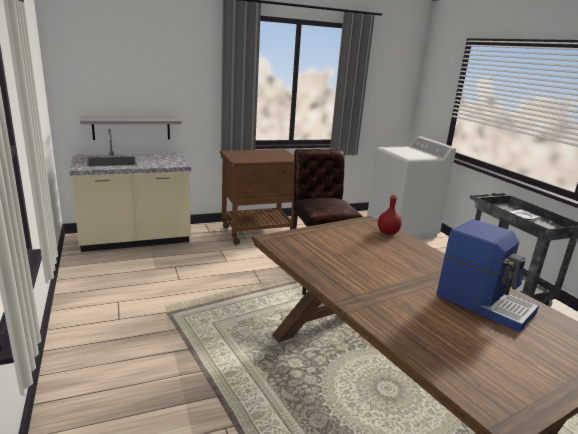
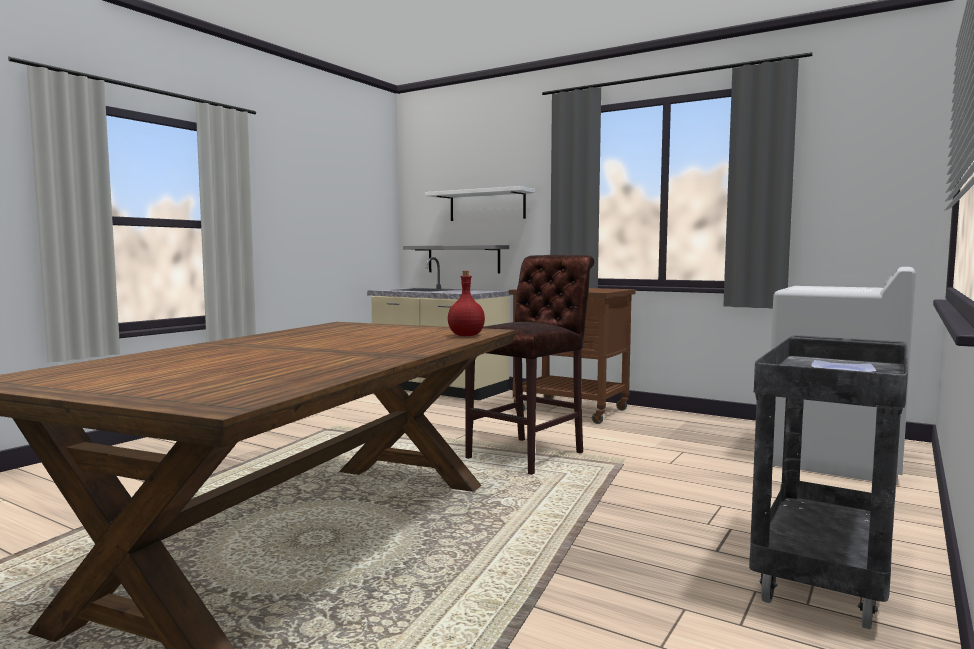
camera: 55 degrees right, 15 degrees down
coffee machine [436,219,539,333] -> none
none -> white shelf [425,186,535,221]

